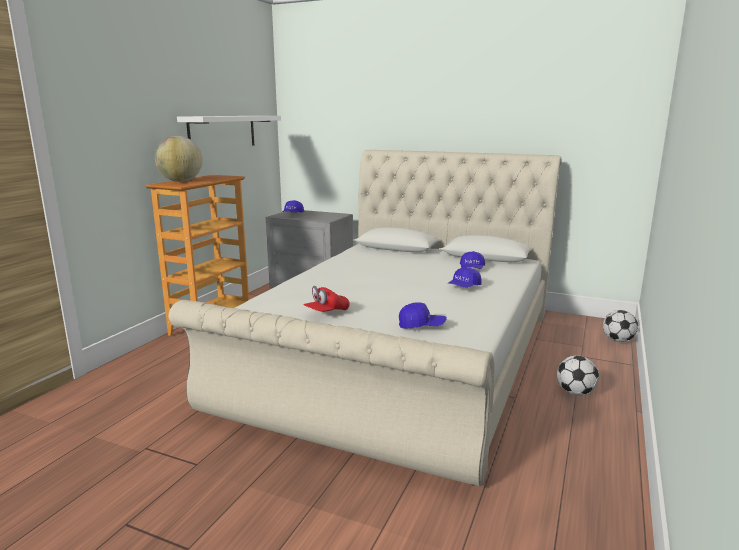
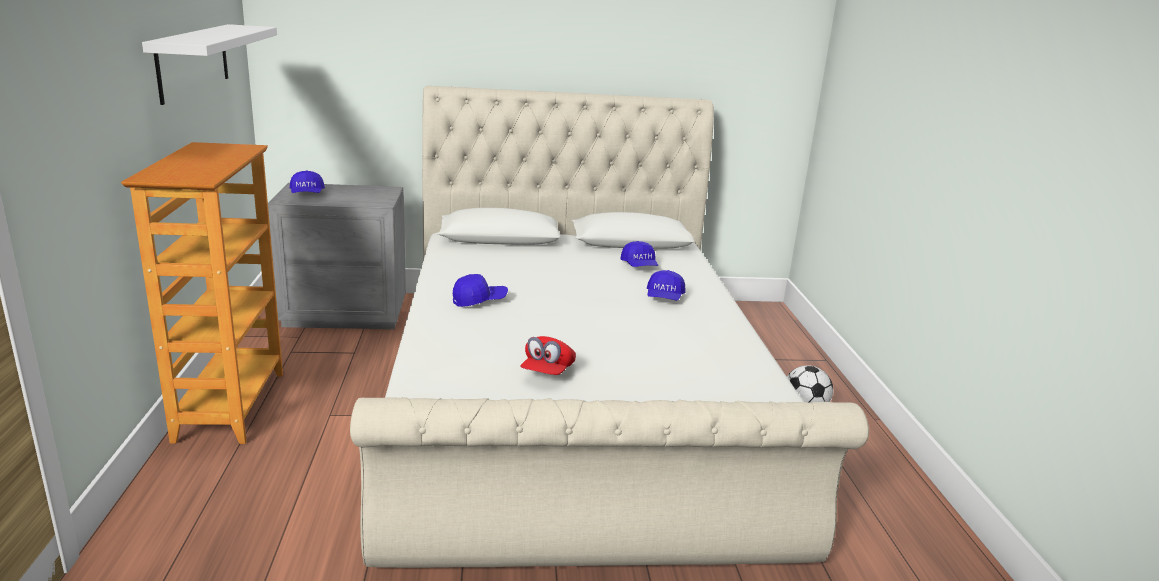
camera: 30 degrees left, 5 degrees up
globe [155,136,203,182] -> none
blue cap [399,302,447,328] -> blue cap moved to [453,274,508,307]
football [603,310,638,342] -> none

